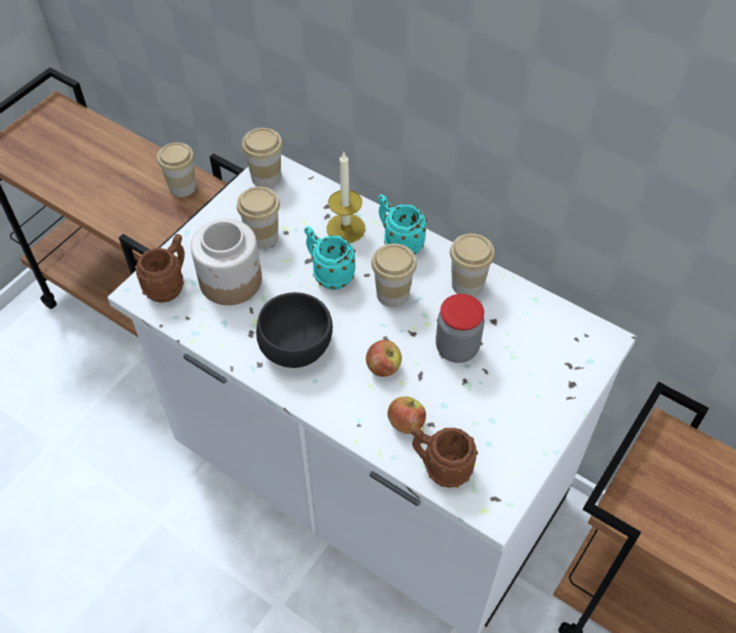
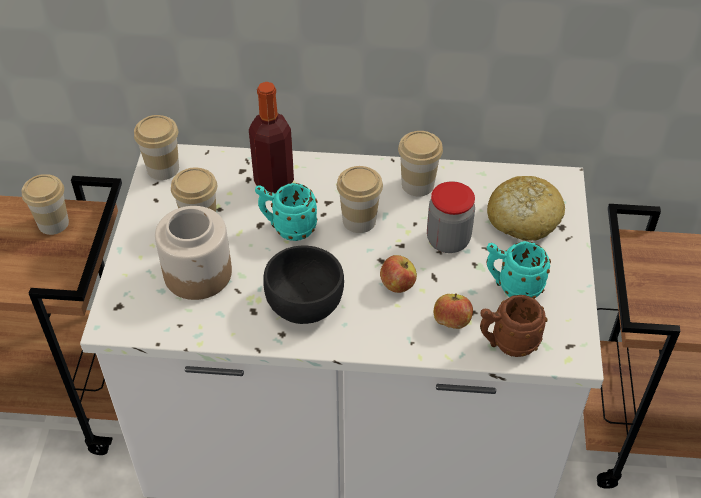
camera: 30 degrees left, 5 degrees down
brown mug [135,234,185,303] -> none
candle [327,151,366,243] -> bottle [249,82,294,193]
turquoise mug [378,194,427,255] -> turquoise mug moved to [486,241,551,299]
none -> bread [487,176,565,241]

